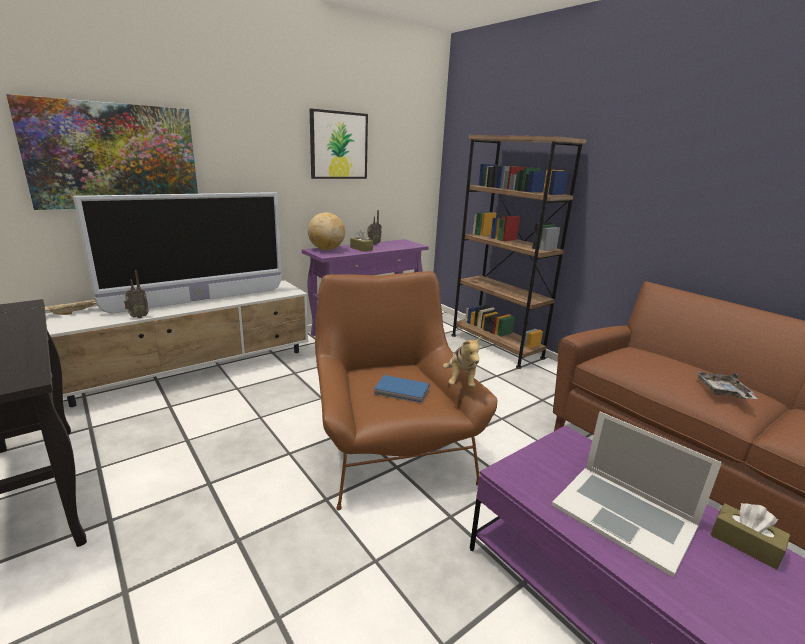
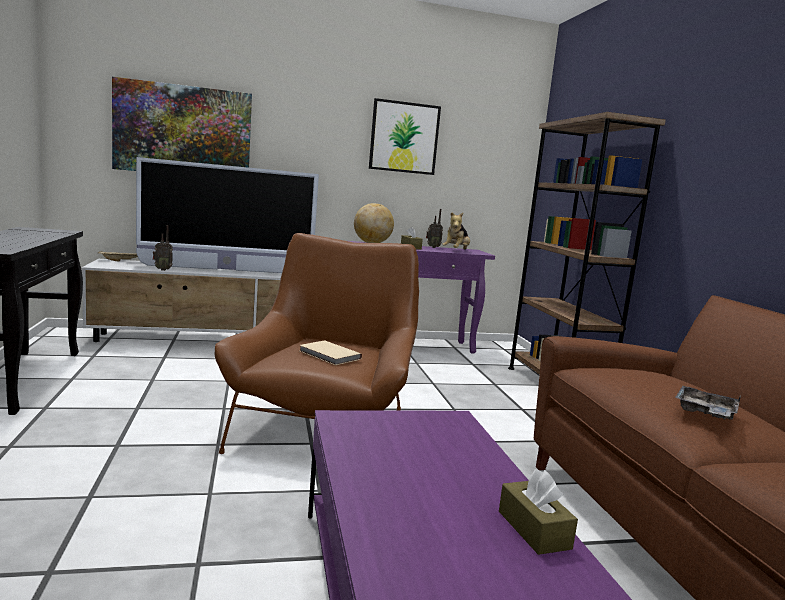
camera: 25 degrees right, 10 degrees down
blue book [374,375,430,403] -> beige book [300,340,362,365]
plush toy [443,337,481,388] -> plush toy moved to [442,212,470,250]
laptop [552,411,722,577] -> none

